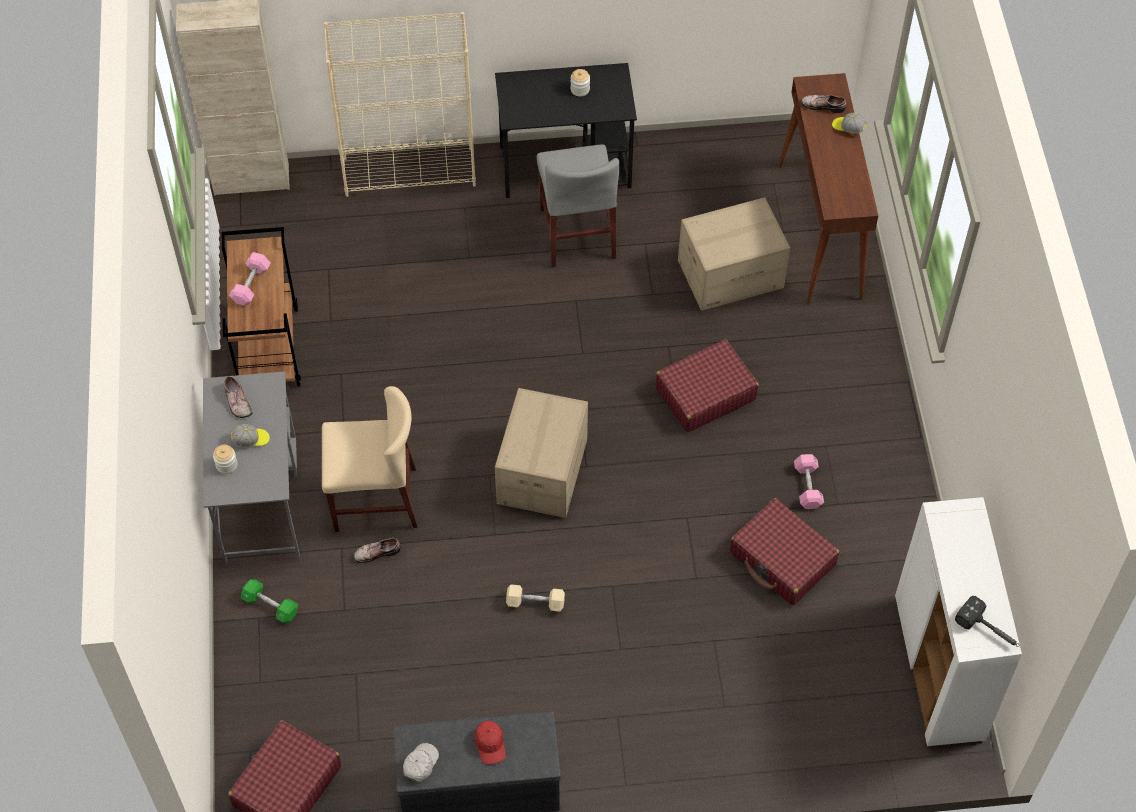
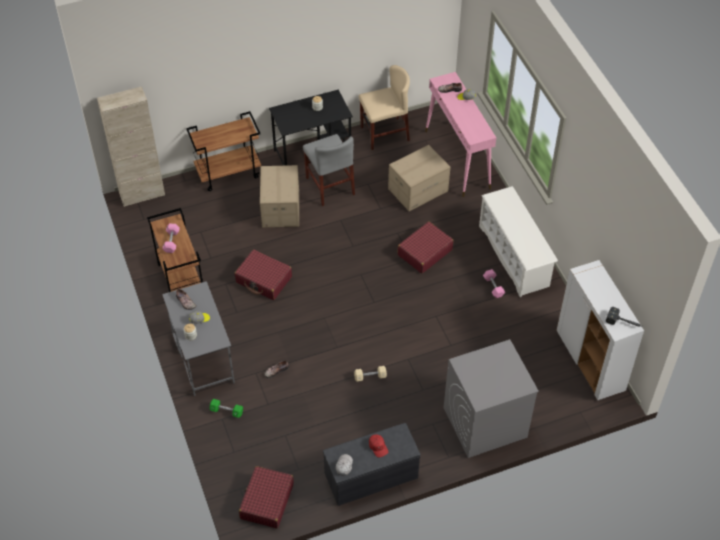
camera: 15 degrees left, 5 degrees down
beige chair [322,386,418,532] -> beige chair moved to [359,65,410,150]
beige bookcase [324,12,476,197] -> brown cart [186,111,261,191]
cardboard box [495,388,588,518] -> cardboard box moved to [260,165,299,228]
red suitcase [730,498,839,605] -> red suitcase moved to [234,249,292,300]
brown console table [778,73,878,305] -> pink console table [425,72,496,197]
none -> grey washing machine [444,339,539,458]
none -> white shoe rack [479,186,558,297]

